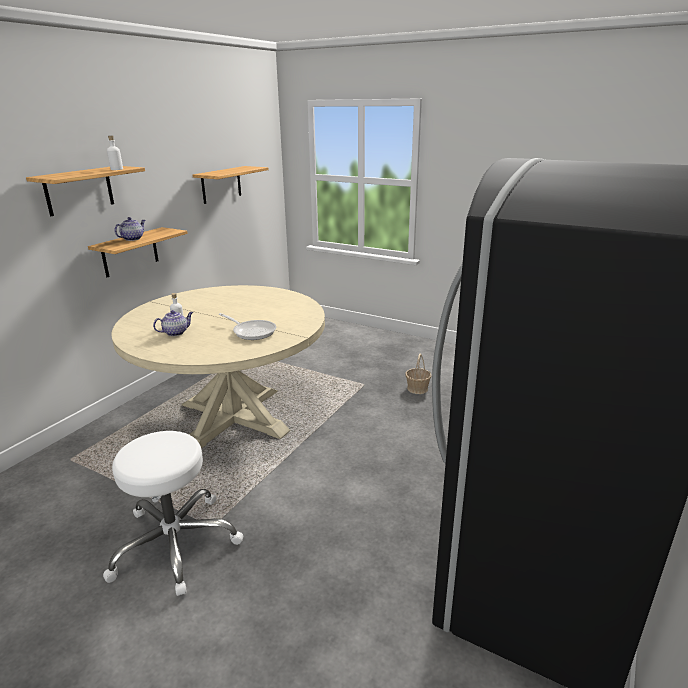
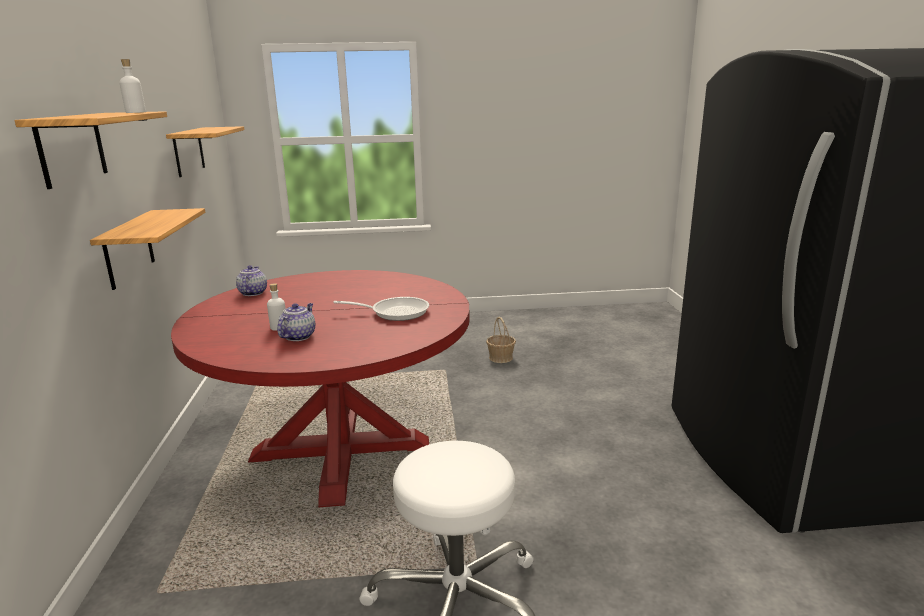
camera: 35 degrees left, 5 degrees down
beige dining table [112,285,325,448] -> red dining table [171,270,470,507]
teapot [114,217,145,241] -> teapot moved to [236,265,267,296]

